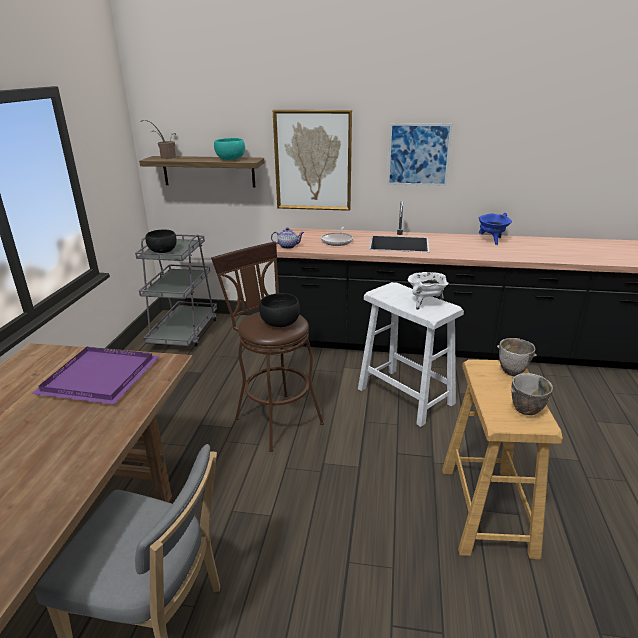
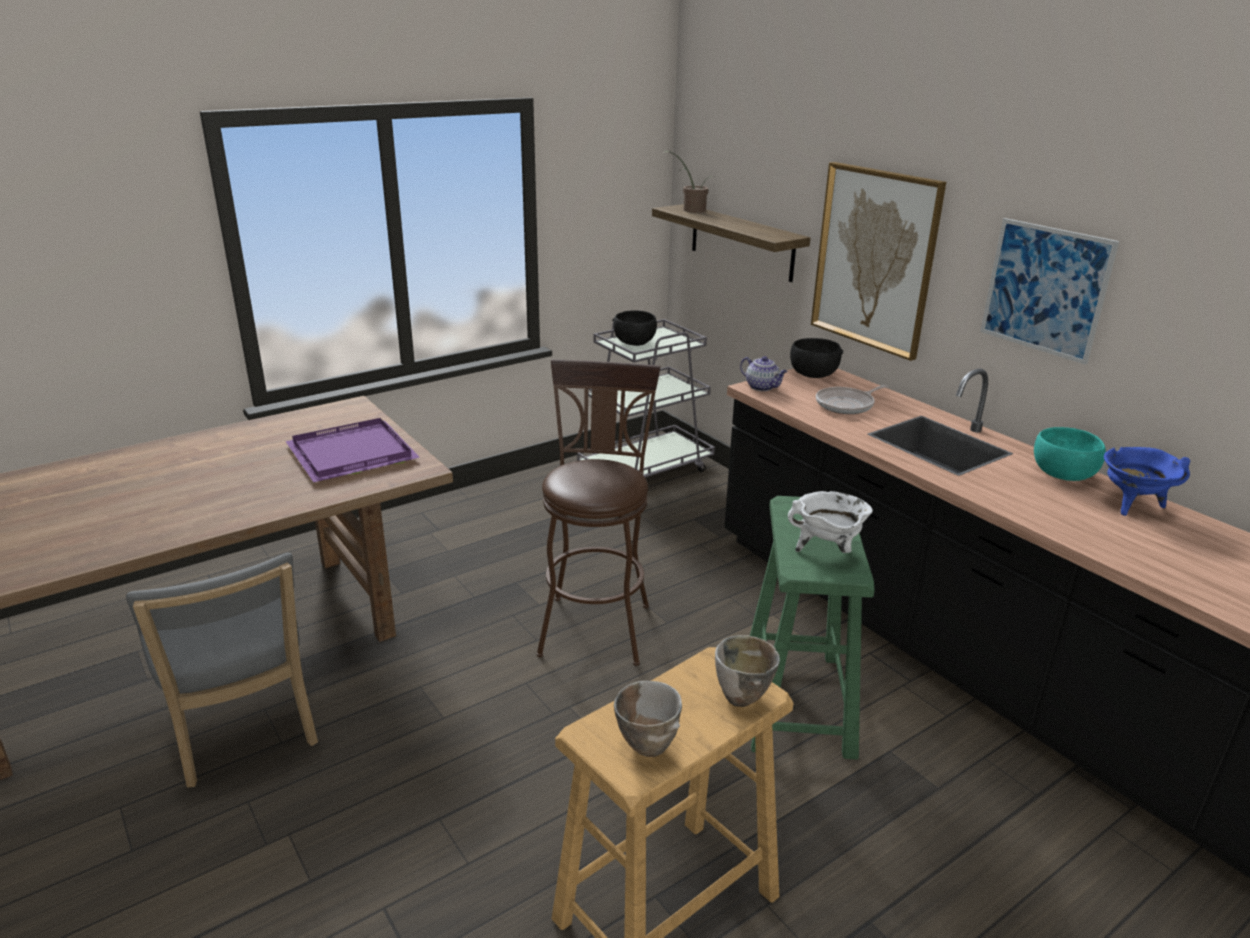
camera: 45 degrees right, 0 degrees up
turquoise bowl [214,138,245,160] -> turquoise bowl moved to [1034,427,1106,481]
black bowl [259,293,300,327] -> black bowl moved to [790,338,843,378]
white stool [358,282,464,427] -> green stool [750,496,875,760]

